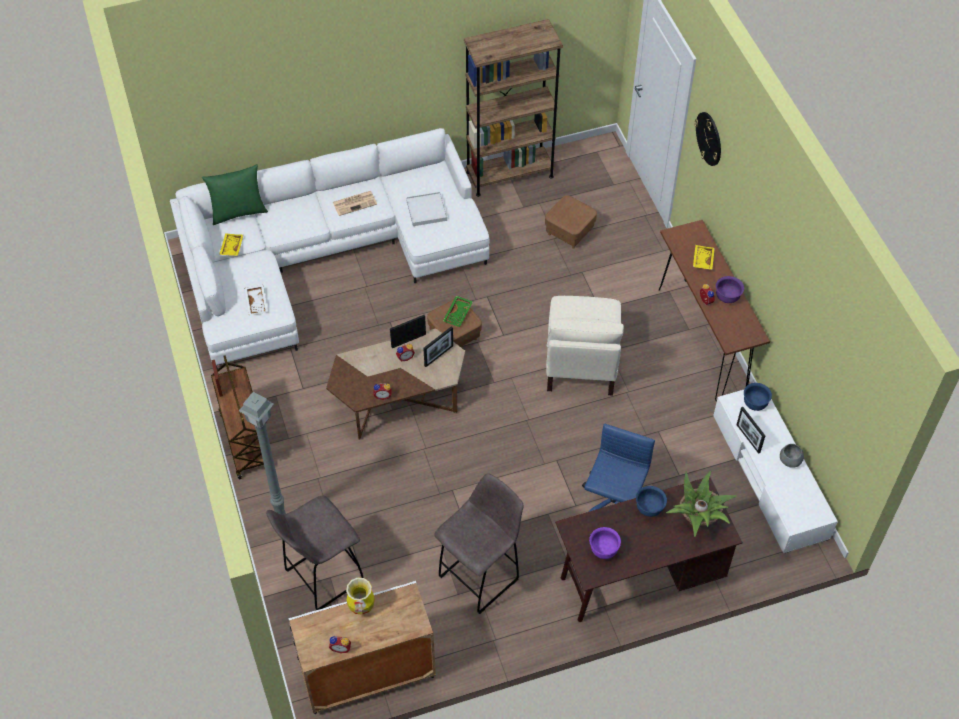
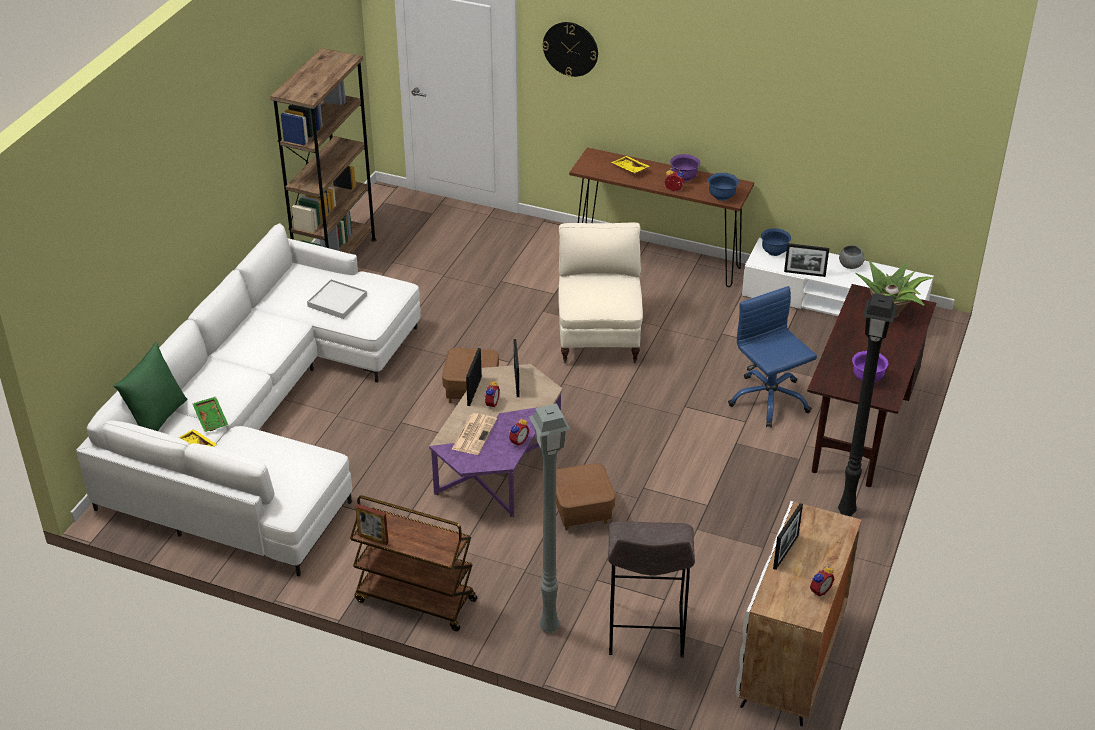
camera: 50 degrees left, 15 degrees down
white tray [244,285,268,315] -> none
brown coffee table [326,328,465,440] -> purple coffee table [429,364,562,517]
newspaper [333,191,377,216] -> newspaper moved to [452,413,497,455]
vase [346,578,375,615] -> picture frame [773,503,803,570]
grey stool [434,473,524,614] -> none
green tray [443,296,473,327] -> green tray moved to [192,397,228,432]
brown ottoman [545,196,597,249] -> brown ottoman moved to [556,463,615,530]
beige armchair [546,296,624,396] -> beige armchair turned 135 degrees counterclockwise [558,222,643,364]
blue bowl [636,486,667,517] -> blue bowl moved to [708,173,739,201]
none -> black floor lamp [838,293,897,516]

